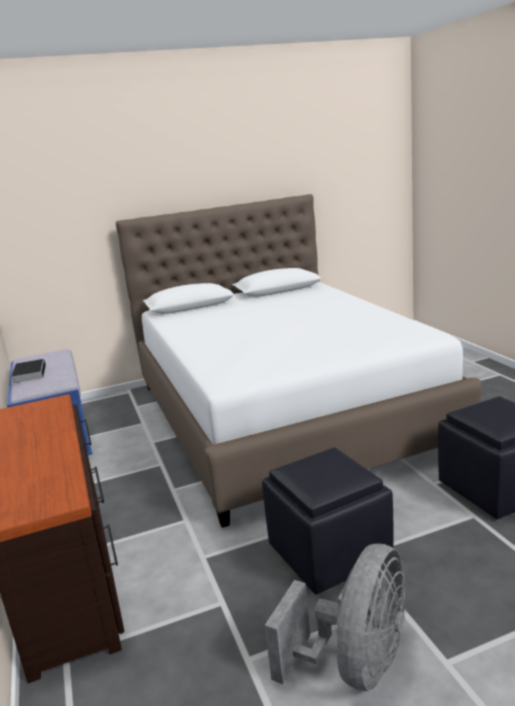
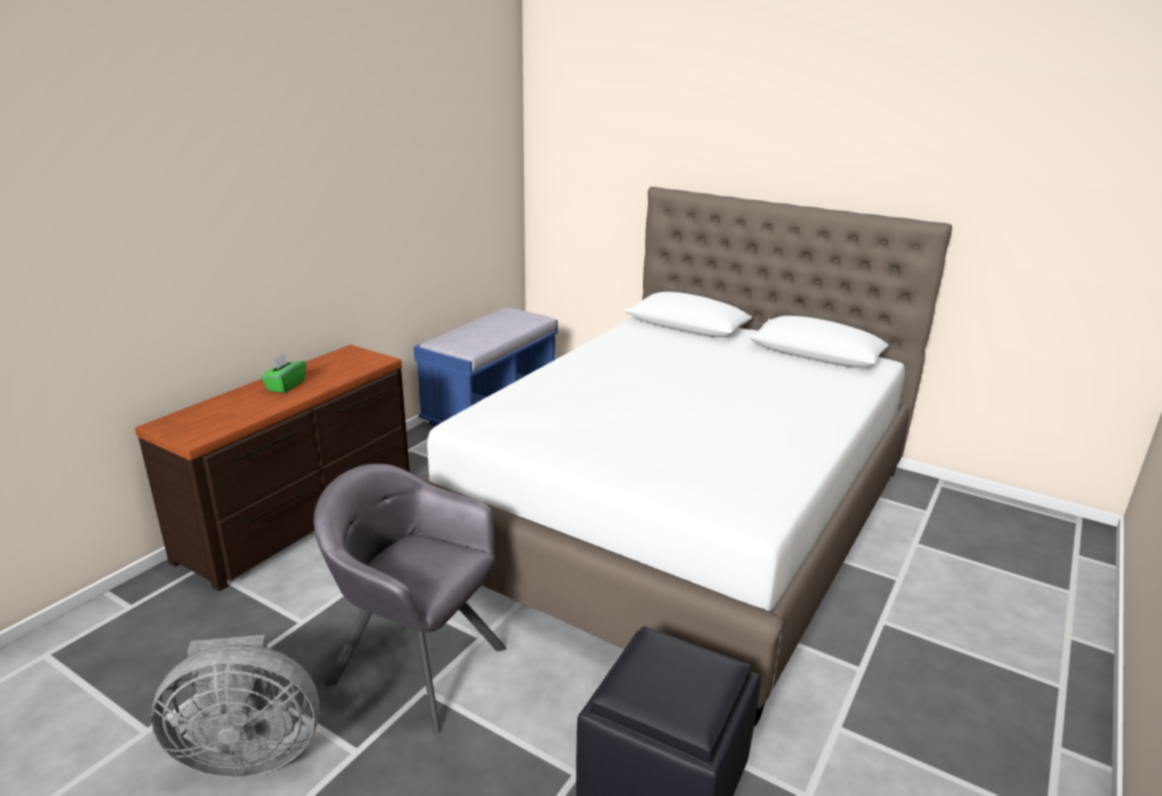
camera: 50 degrees right, 5 degrees up
book [11,359,46,383] -> none
black ottoman [262,447,394,594] -> grey armchair [314,464,506,733]
none -> green tissue box [261,354,306,393]

